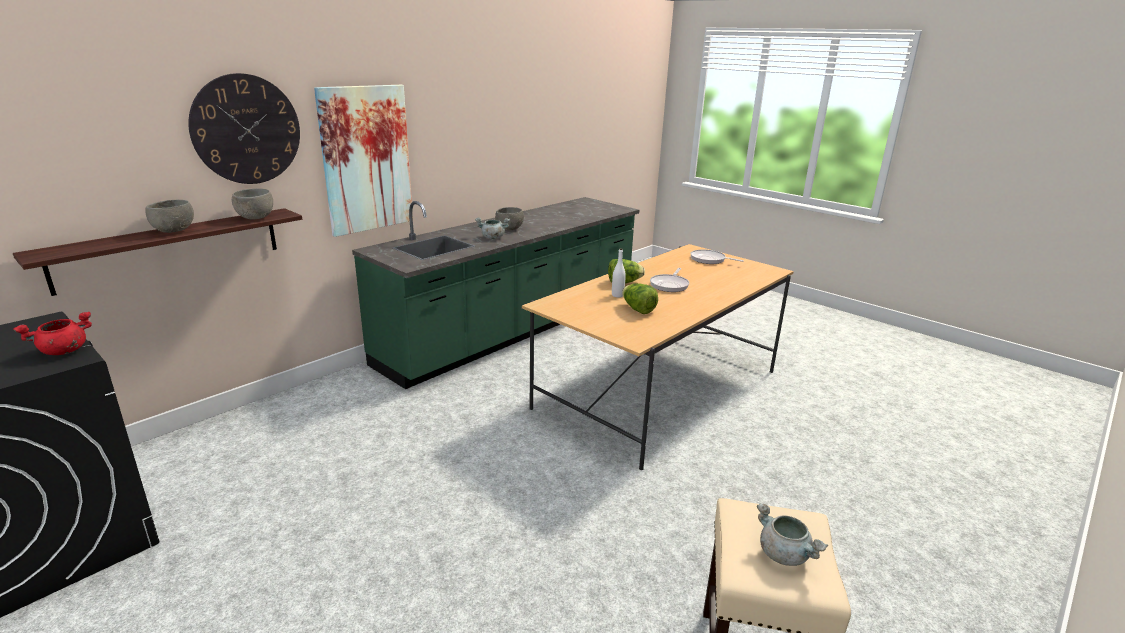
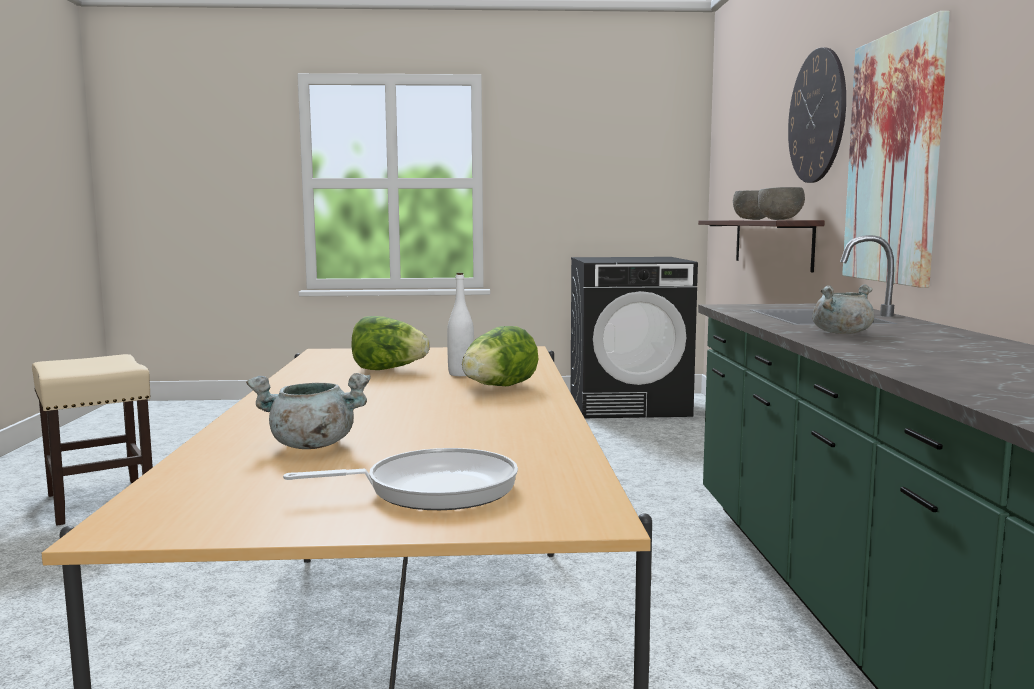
camera: 135 degrees right, 15 degrees down
red cooking pot [14,311,92,355] -> none
grey bowl [495,207,524,230] -> none
frying pan [650,268,689,292] -> none
grey cooking pot [757,503,828,566] -> grey cooking pot moved to [246,373,371,449]

